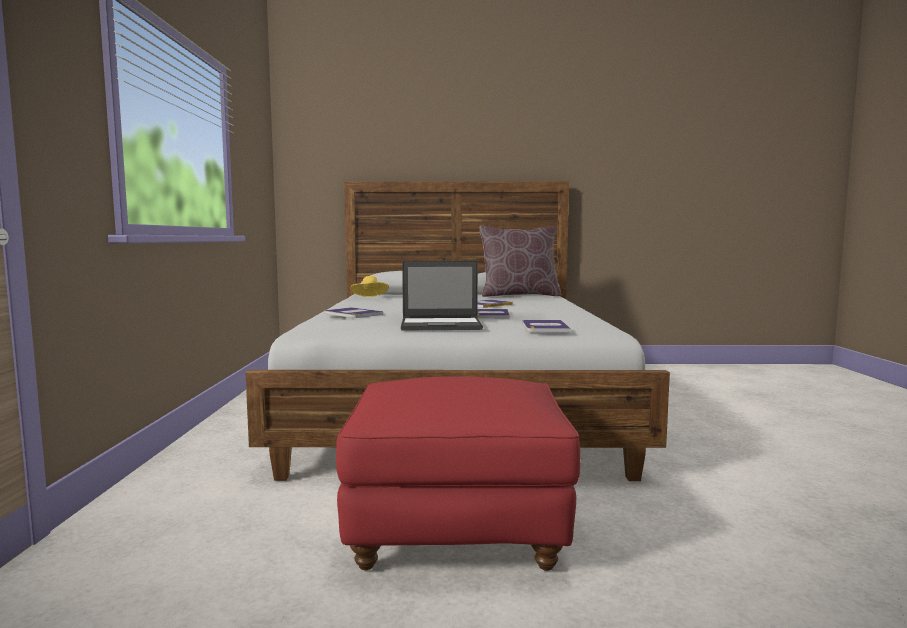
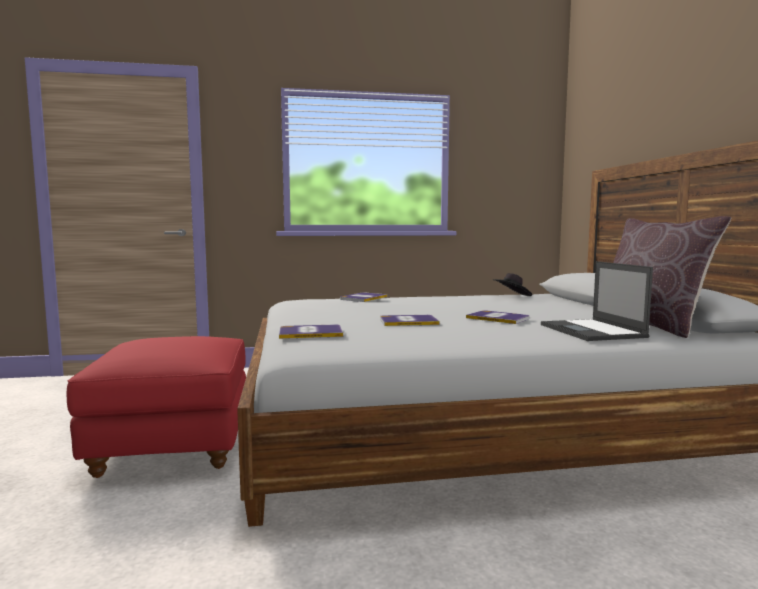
camera: 80 degrees right, 0 degrees up
yellow hat [350,276,389,297] -> black hat [494,273,532,296]
laptop [401,261,483,330] -> laptop moved to [541,261,653,341]

